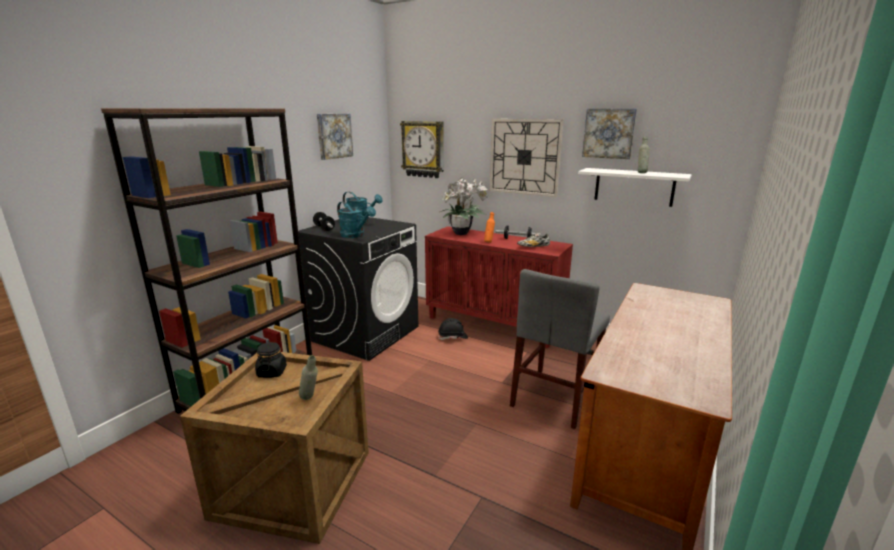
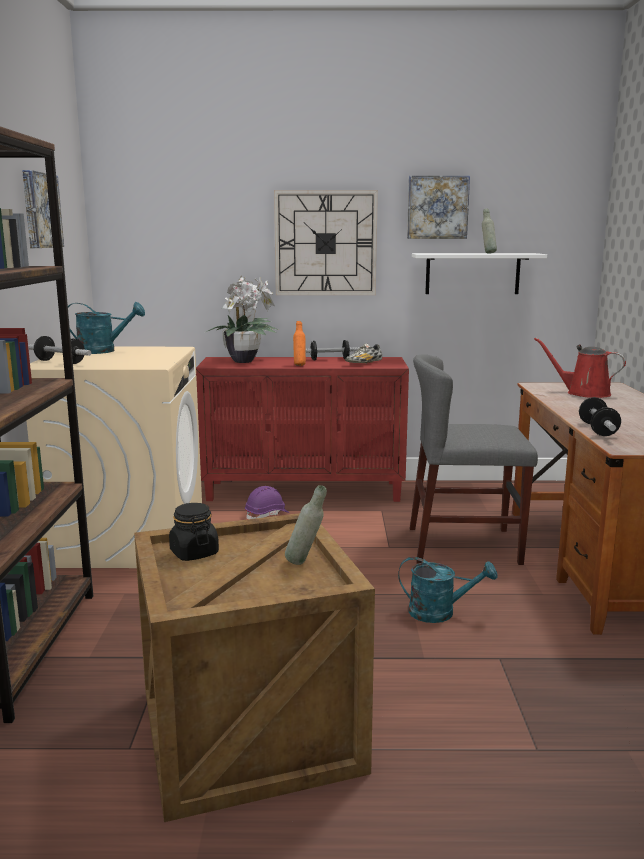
camera: 30 degrees left, 5 degrees down
black washing machine [298,217,418,361] -> beige washing machine [27,347,202,568]
turquoise watering can [337,202,376,238] -> turquoise watering can moved to [398,557,498,623]
wall clock [400,121,444,178] -> none
black hard hat [438,318,468,340] -> purple hard hat [245,486,289,519]
grey chair [510,269,610,429] -> grey chair turned 90 degrees clockwise [410,354,538,565]
none -> red watering can [534,337,626,398]
none -> dumbbell [579,397,621,436]

